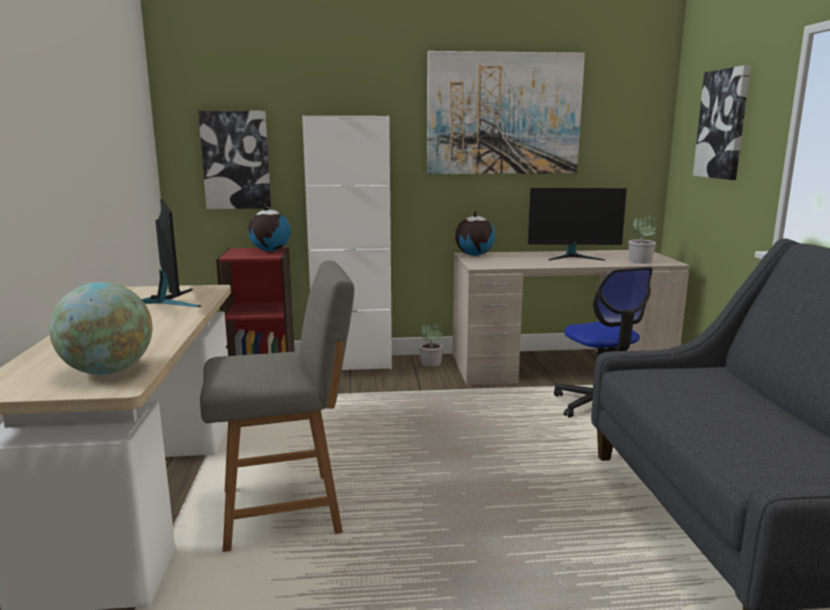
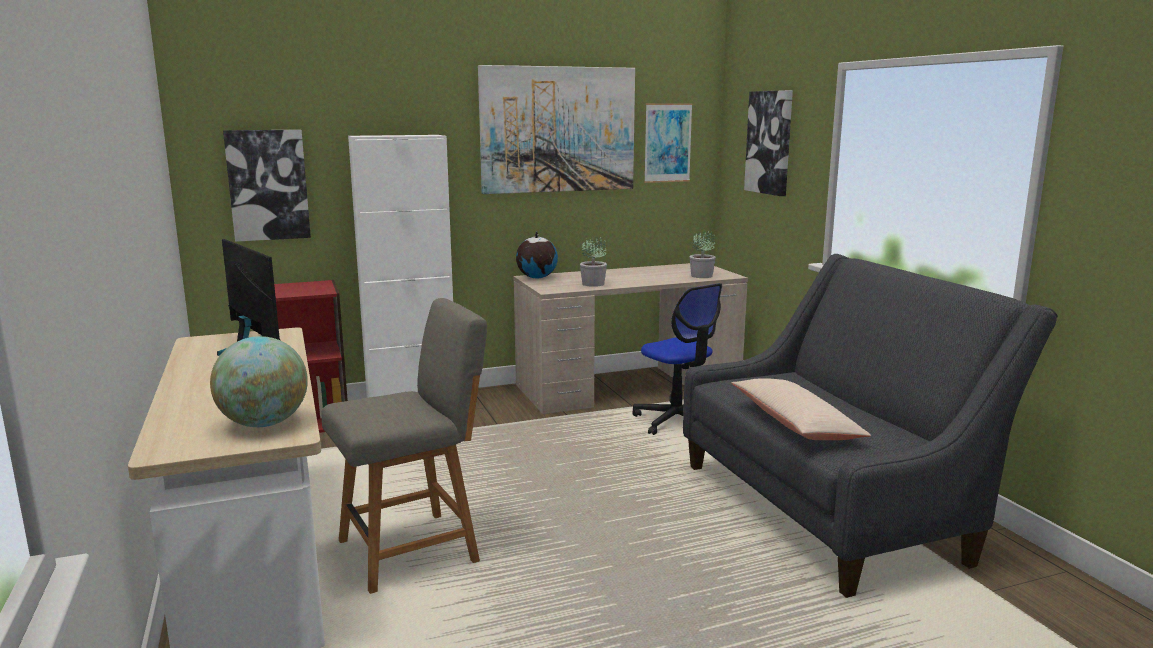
camera: 15 degrees left, 0 degrees up
globe [248,204,291,251] -> none
potted plant [419,322,443,367] -> potted plant moved to [580,237,607,287]
monitor [528,188,627,261] -> none
none -> picture [644,103,693,183]
none -> beige pillow [732,378,871,440]

